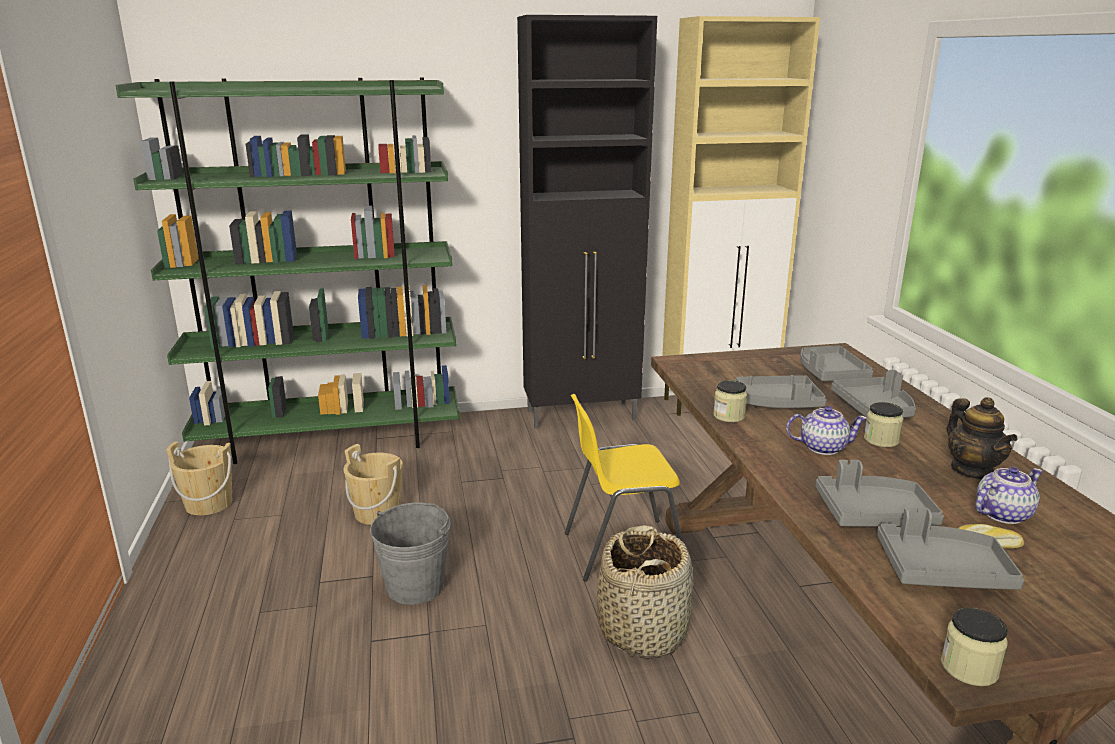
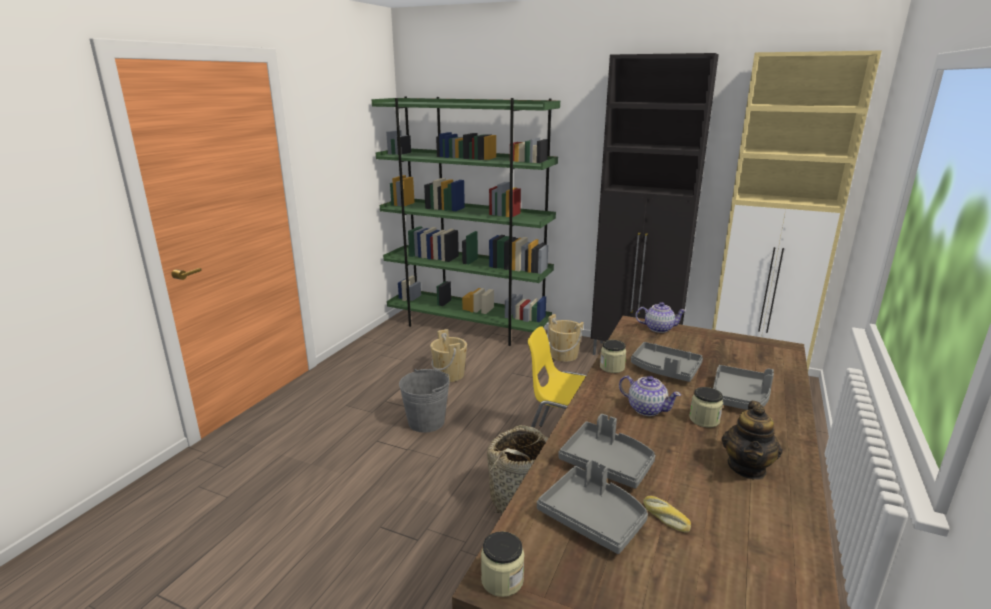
camera: 35 degrees right, 0 degrees up
beige bucket [166,441,232,516] -> beige bucket moved to [547,314,584,362]
grey tray [800,345,874,381] -> none
teapot [975,467,1043,524] -> teapot moved to [636,302,686,333]

